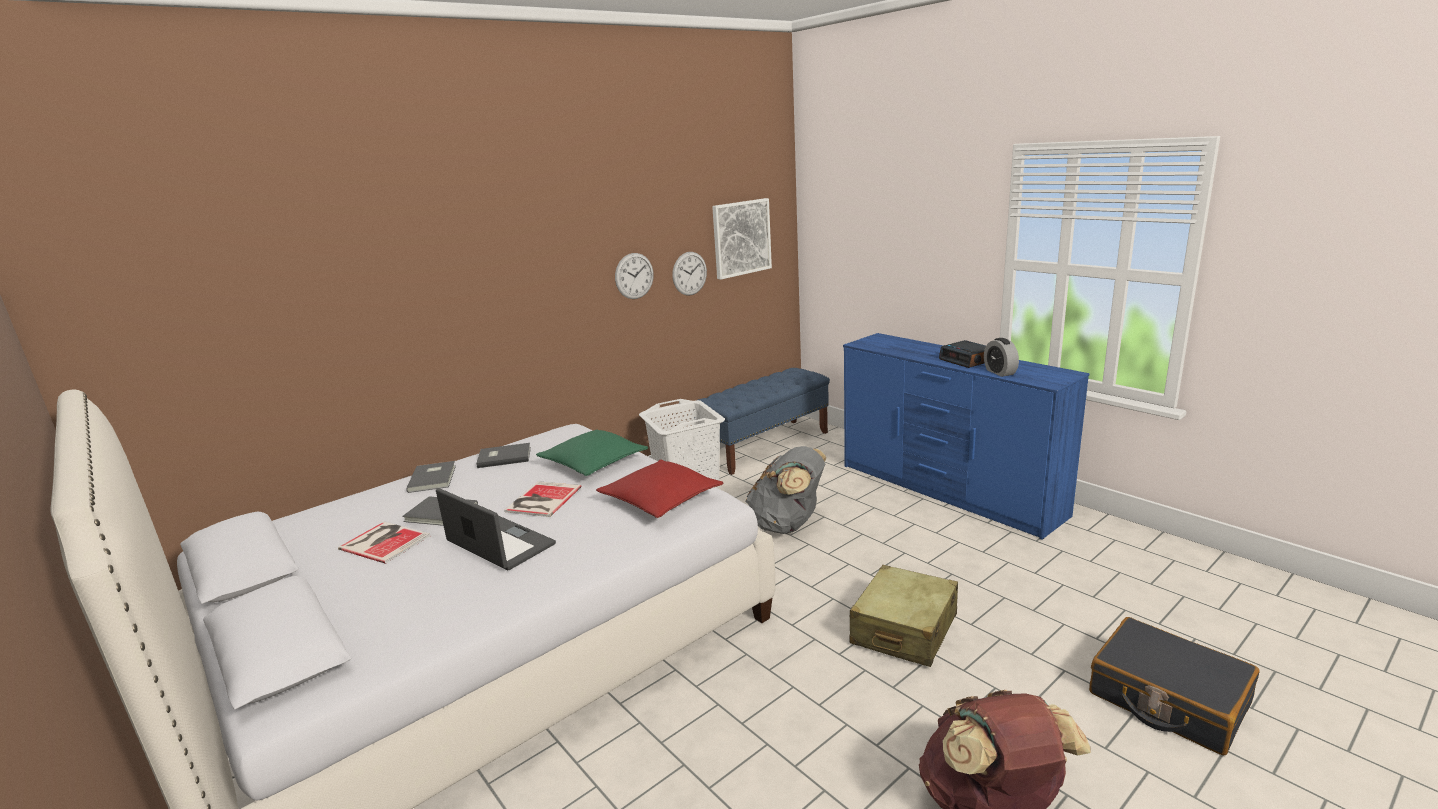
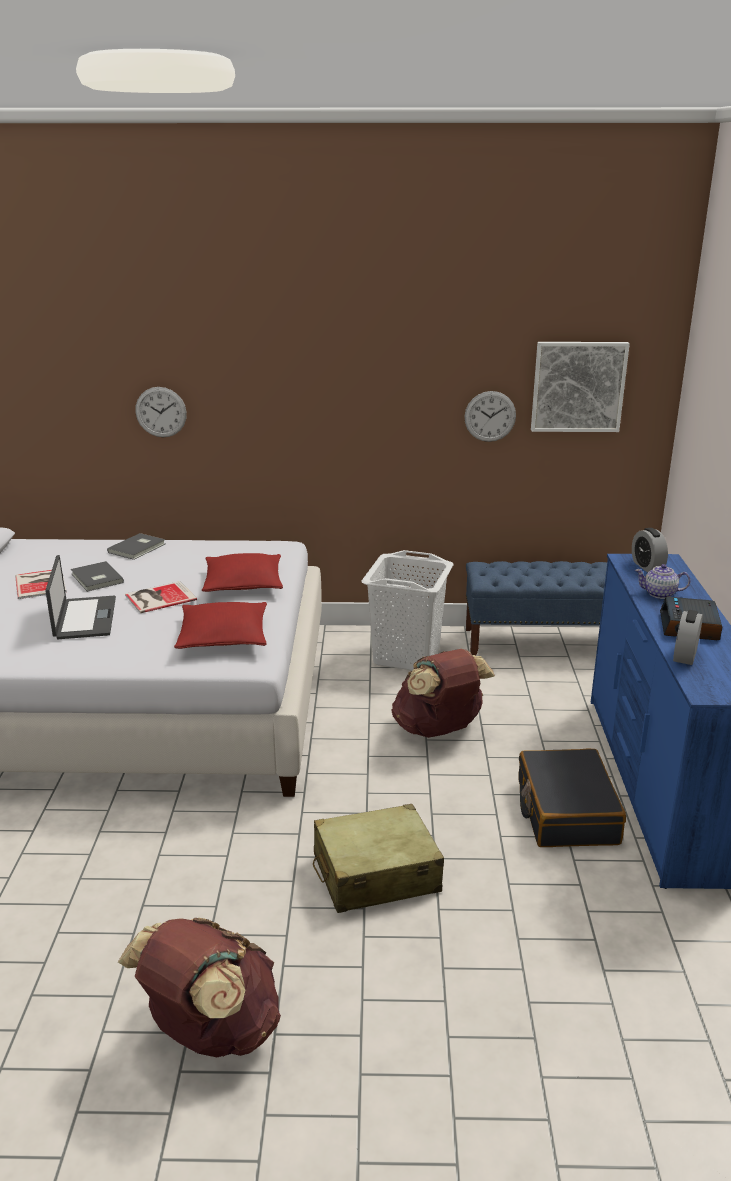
camera: 40 degrees right, 5 degrees up
grey book [476,443,531,468] -> none
green pillow [536,430,648,476] -> red pillow [202,553,283,592]
wall clock [615,253,654,299] -> wall clock moved to [135,387,187,437]
grey backpack [745,446,826,534] -> brown backpack [391,649,495,738]
black suitcase [1089,617,1260,755] -> black suitcase moved to [518,748,626,847]
none -> alarm clock [632,528,668,572]
none -> teapot [635,564,690,599]

